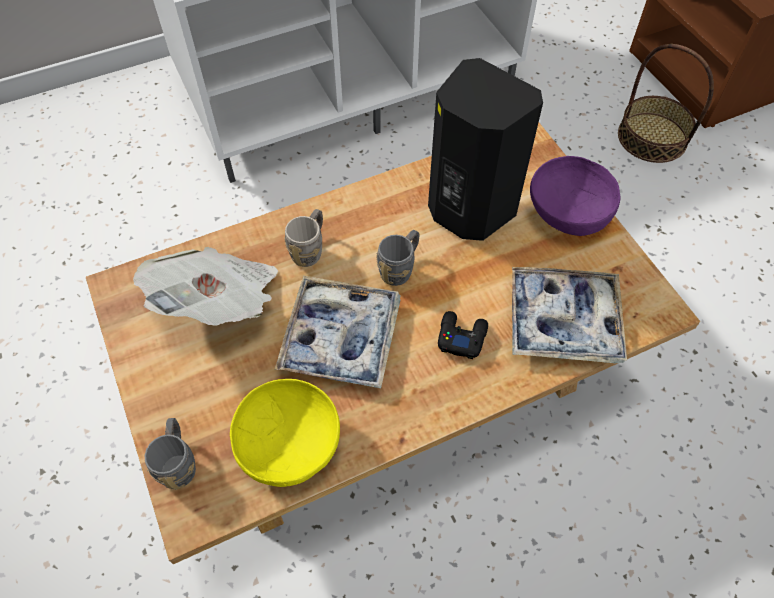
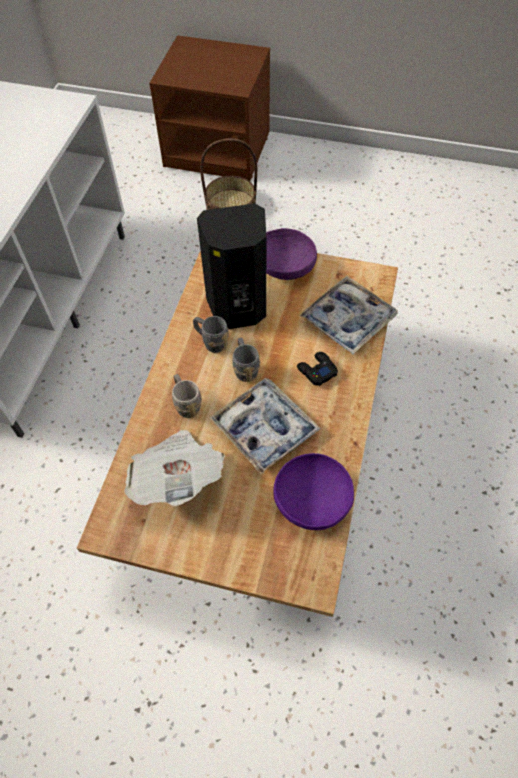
camera: 50 degrees left, 0 degrees up
grey mug [145,418,196,490] -> grey mug moved to [193,316,229,353]
yellow bowl [230,379,340,487] -> purple bowl [273,453,354,530]

